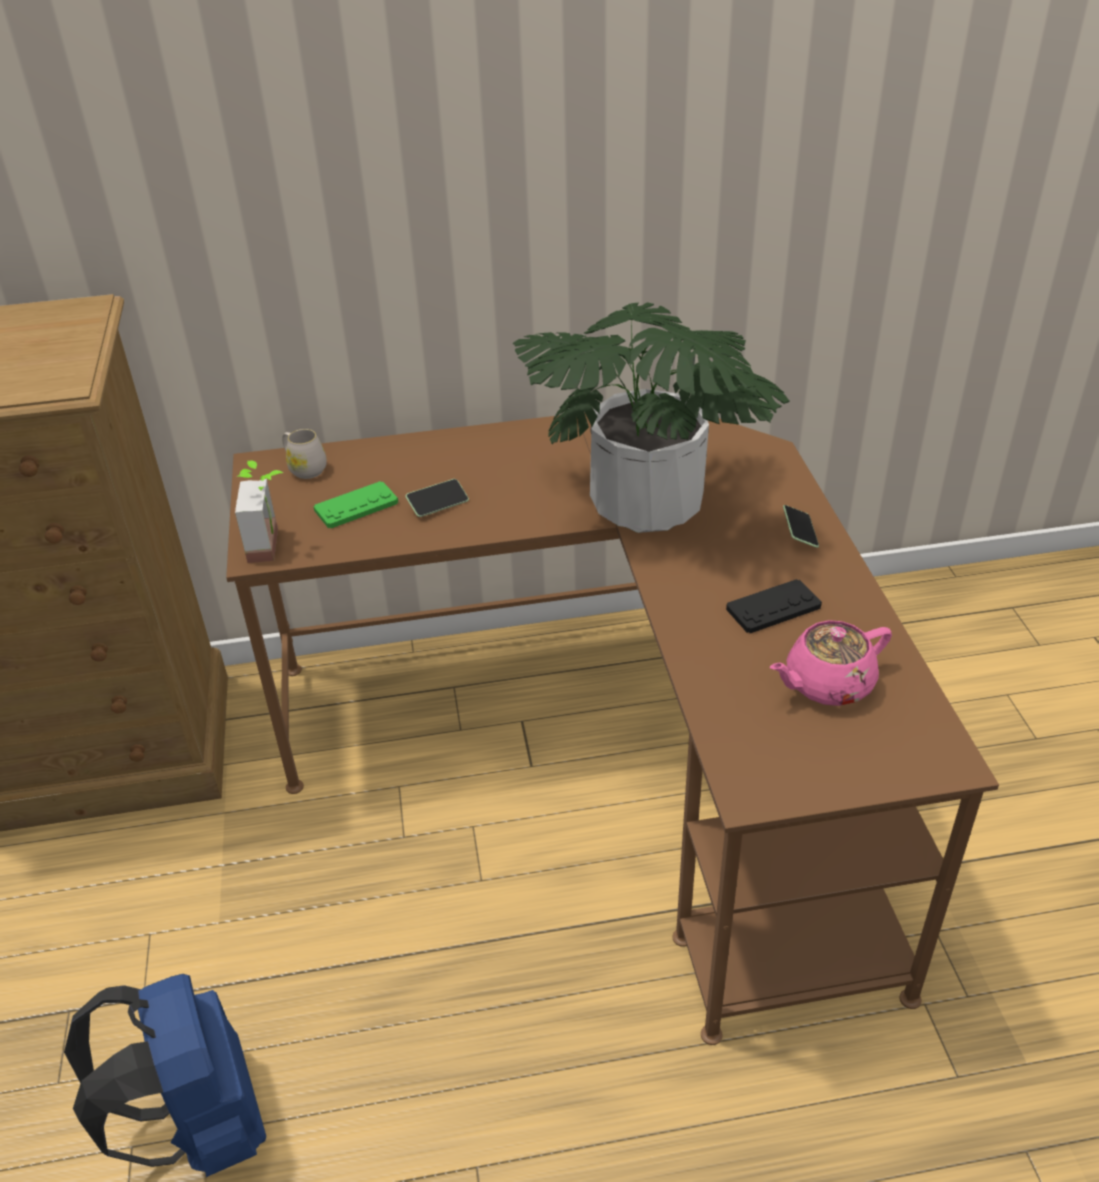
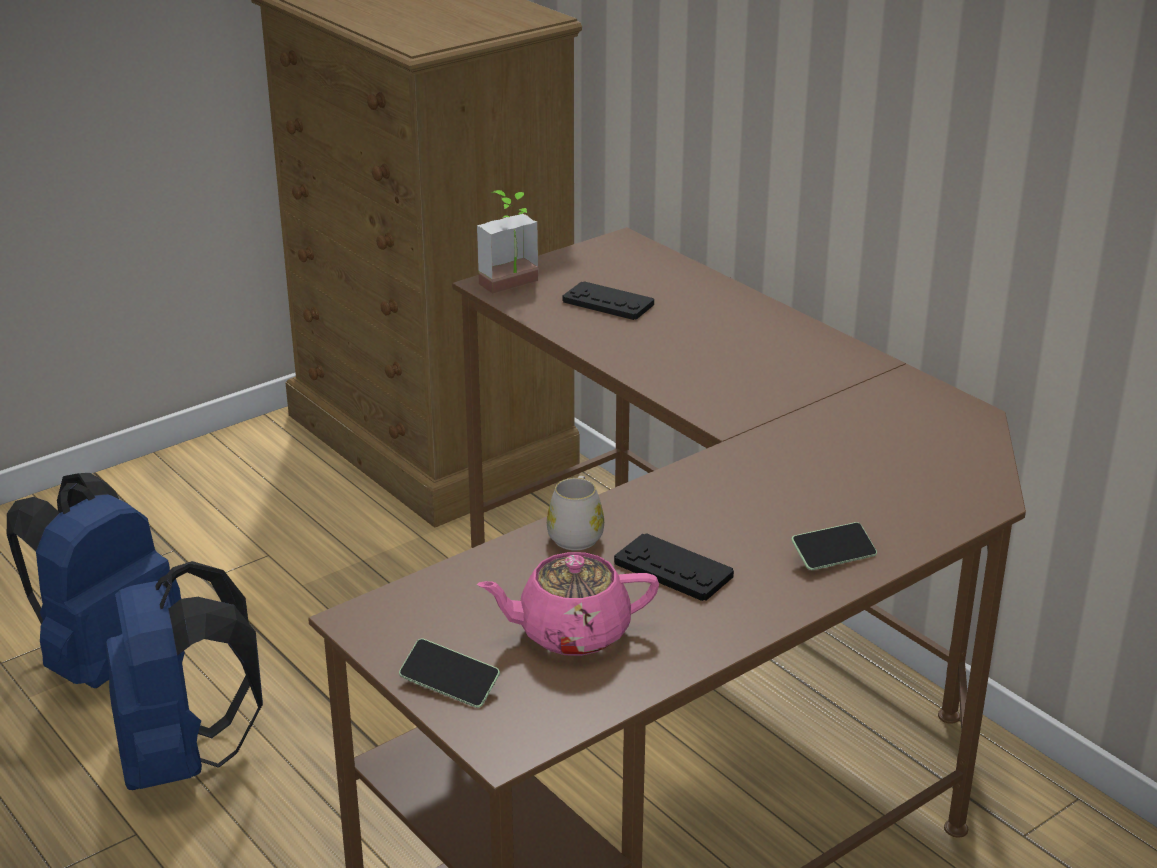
camera: 60 degrees right, 10 degrees down
white mug [282,429,327,479] -> white mug moved to [547,476,604,550]
green game controller [313,481,398,528] -> black game controller [563,281,654,320]
phone [406,479,469,517] -> phone moved to [399,638,500,708]
potted plant [513,302,790,533] -> none
pink teapot [770,620,892,706] -> pink teapot turned 45 degrees counterclockwise [477,552,659,656]
none -> blue backpack [106,561,263,790]

